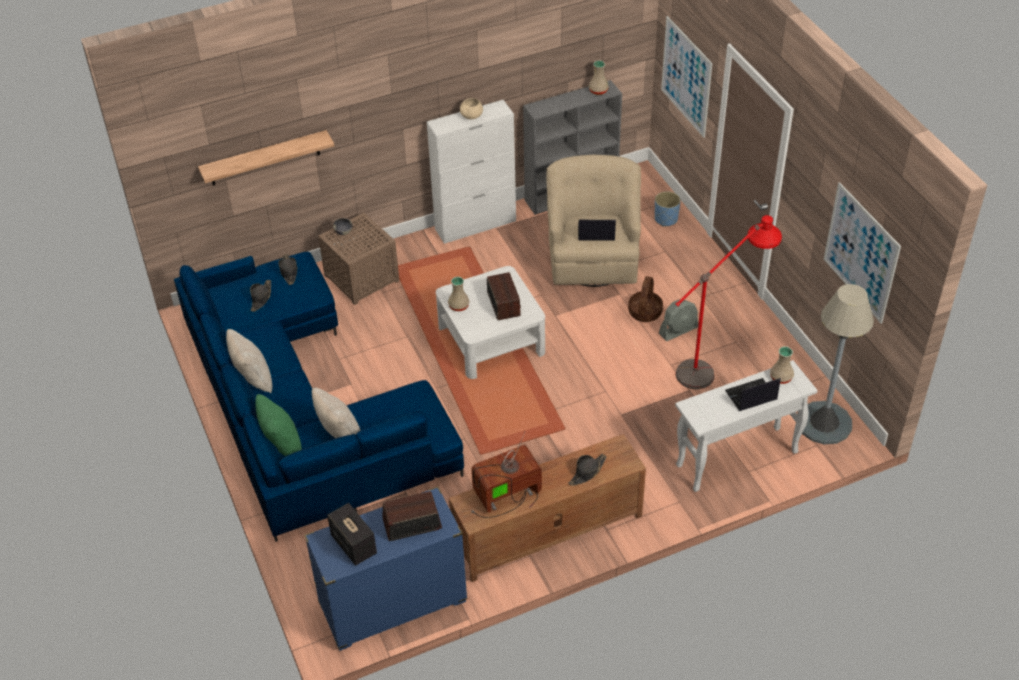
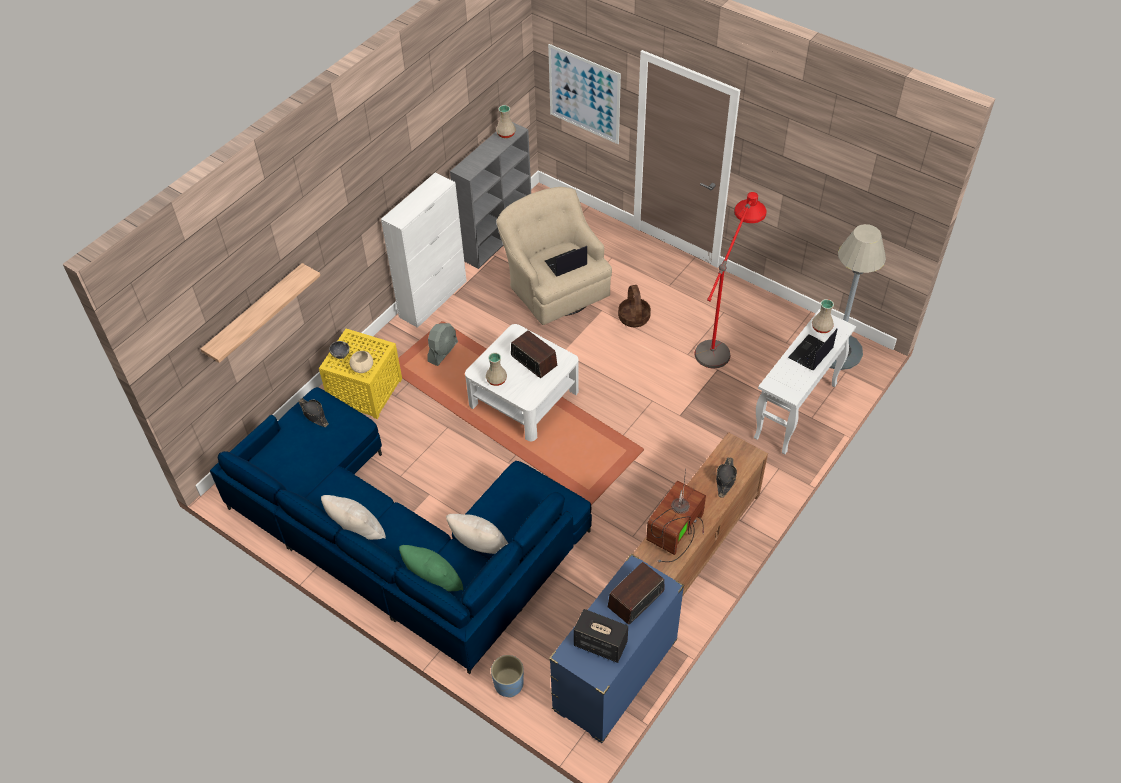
camera: 30 degrees left, 5 degrees up
black hat [250,280,271,312] -> none
brown side table [318,213,400,305] -> yellow side table [319,329,402,419]
beige bowl [460,98,483,119] -> beige bowl moved to [349,351,373,373]
blue planter [655,191,681,226] -> blue planter moved to [491,655,524,697]
grey fan [659,299,698,341] -> grey fan moved to [428,323,458,366]
picture [824,182,901,324] -> none

